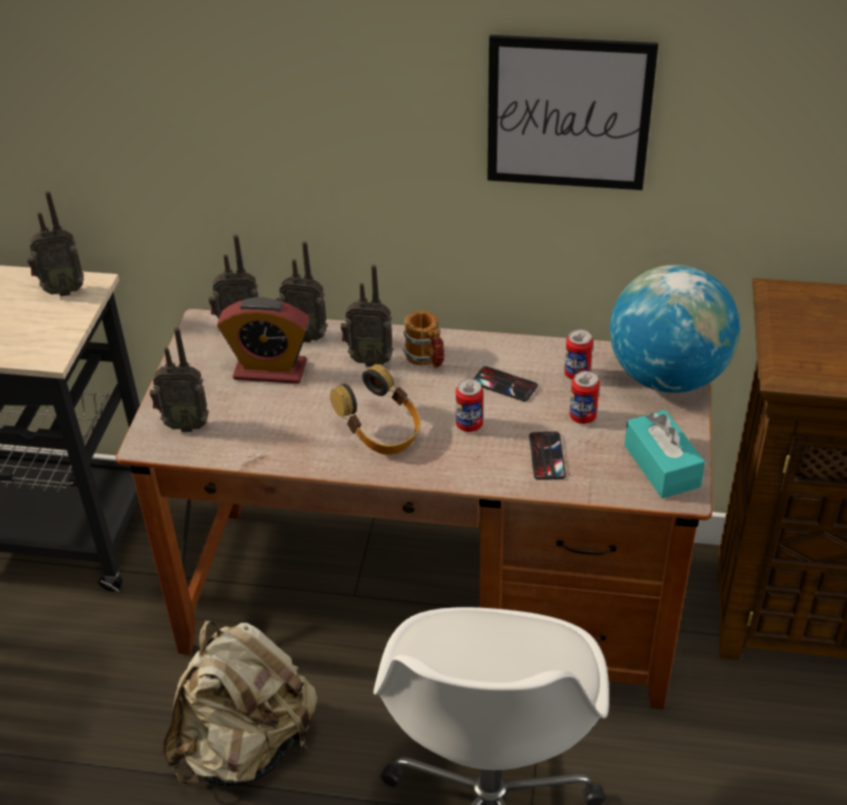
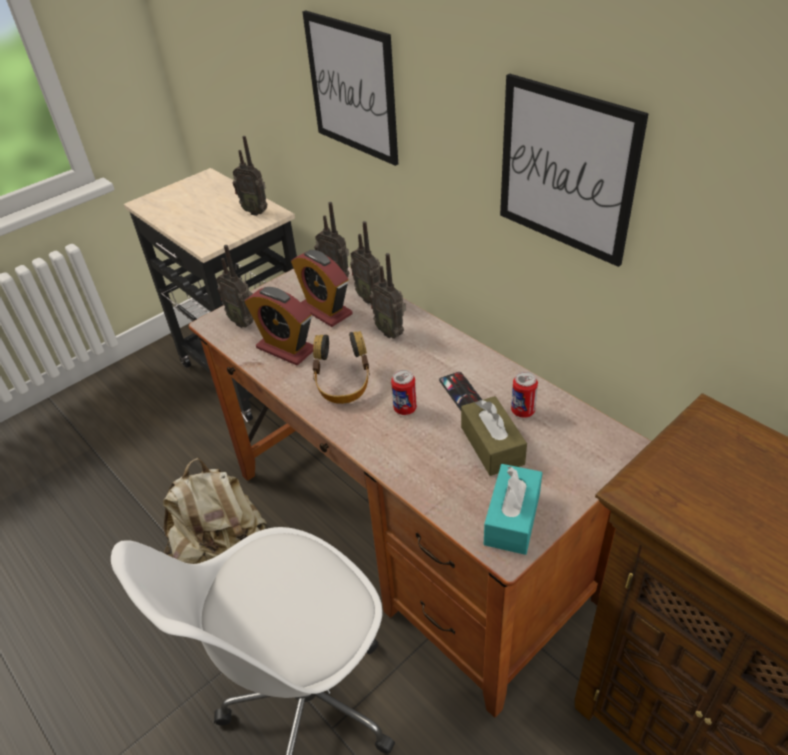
camera: 40 degrees right, 0 degrees up
mug [403,310,445,368] -> none
phone [529,432,566,480] -> none
can [570,371,600,424] -> brown tissue box [461,396,527,476]
globe [610,265,740,393] -> none
none -> alarm clock [245,287,313,366]
none -> picture [302,10,398,166]

